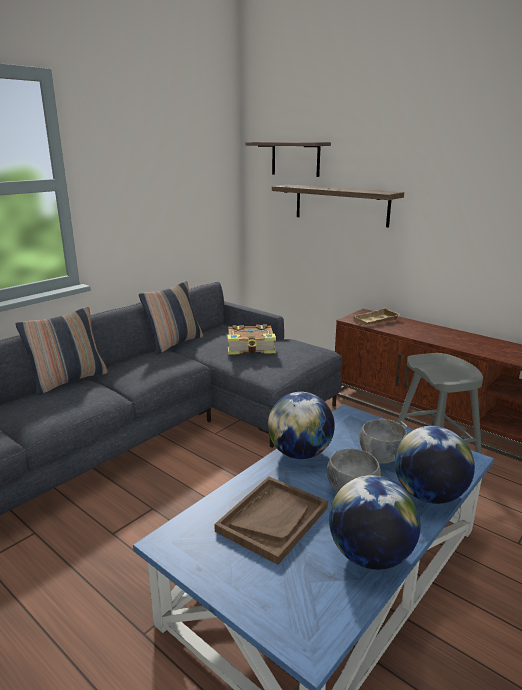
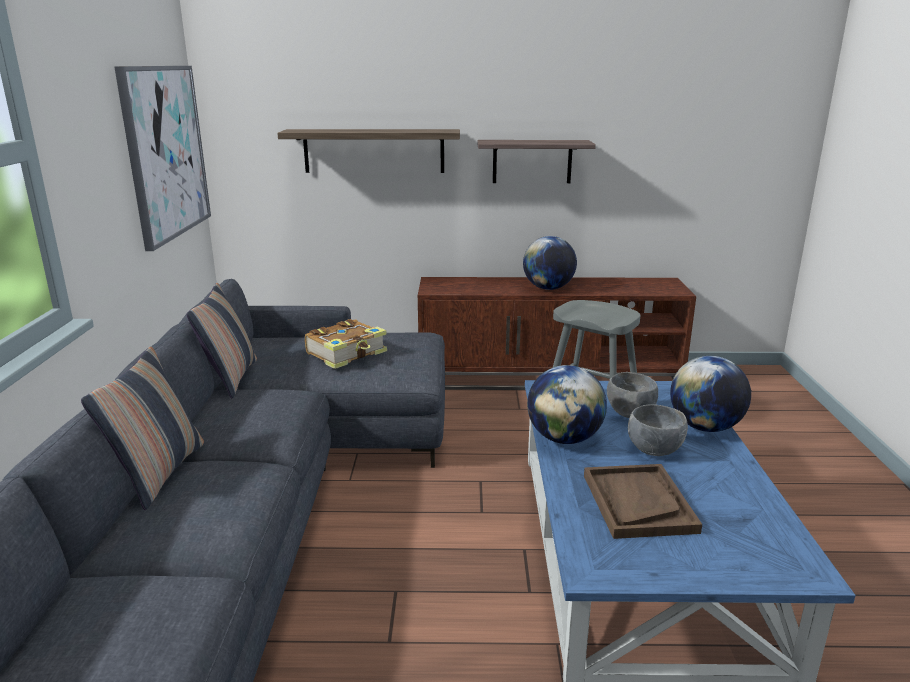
camera: 40 degrees left, 0 degrees up
shelf [245,142,331,177] -> shelf moved to [477,140,596,183]
globe [329,475,421,570] -> globe moved to [523,236,577,290]
beige tray [352,308,400,325] -> none
none -> picture [114,66,211,251]

